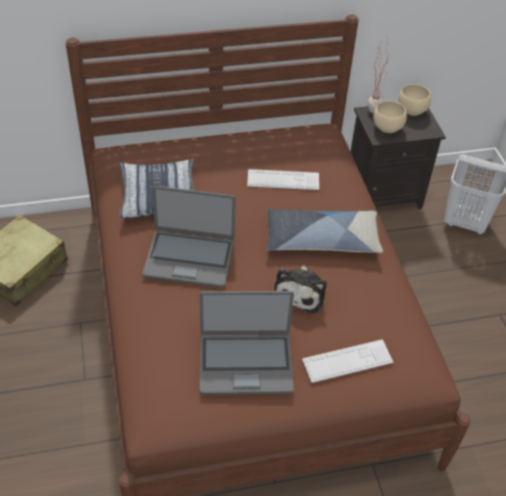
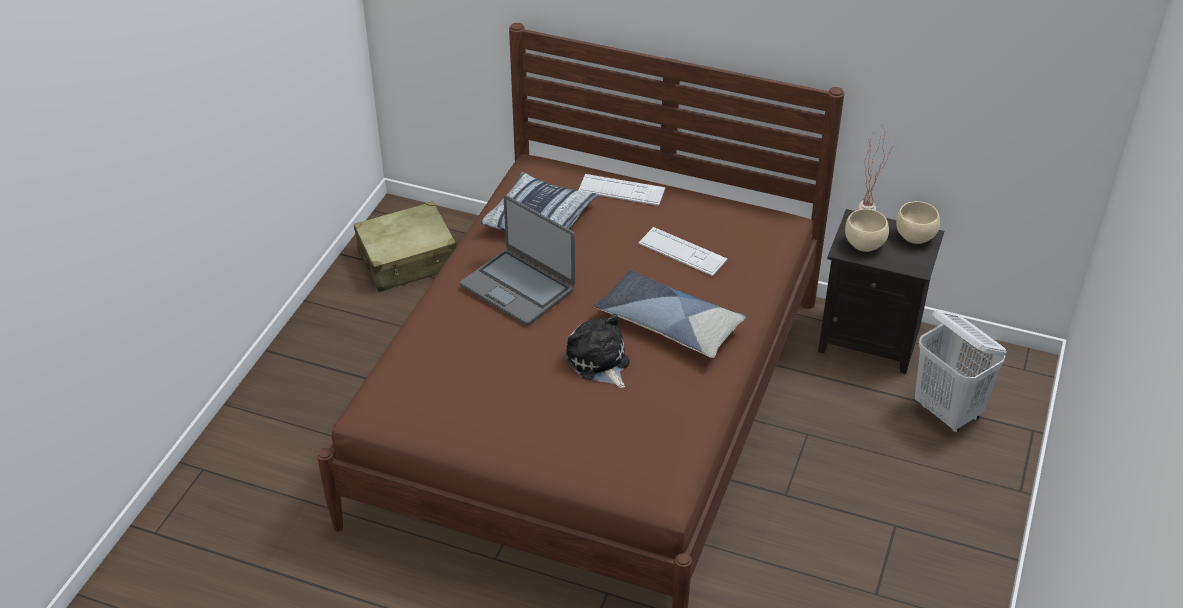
camera: 35 degrees right, 5 degrees down
laptop [200,291,294,395] -> none
plush toy [274,265,327,313] -> plush toy turned 105 degrees clockwise [566,314,630,388]
keyboard [302,339,393,383] -> keyboard moved to [578,174,665,206]

